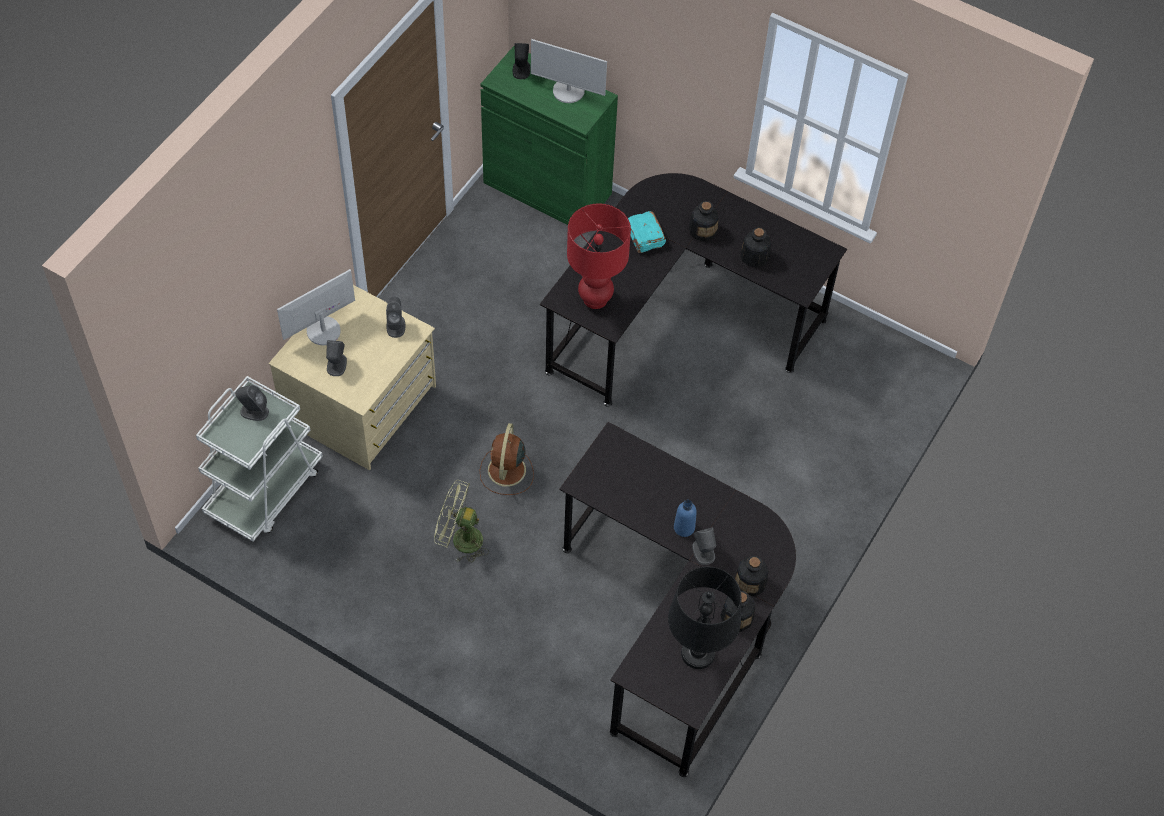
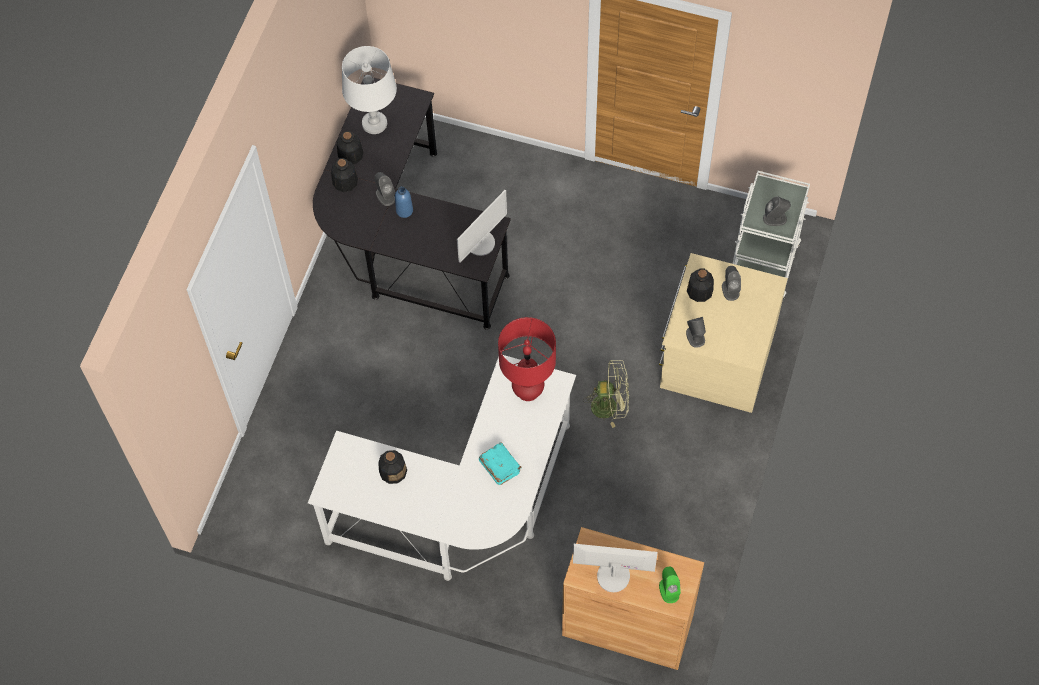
camera: 170 degrees right, 5 degrees up
monitor [277,269,355,345] -> monitor moved to [457,190,507,263]
green fan [434,480,489,563] -> green fan moved to [583,360,629,428]
green cabinet [480,46,618,225] -> brown cabinet [562,527,704,670]
brown fan [480,423,534,495] -> none
black speaker [513,43,530,79] -> green speaker [659,567,681,603]
black desk [540,173,847,407] -> white desk [308,355,576,581]
black table lamp [668,566,742,669] -> white table lamp [342,46,397,134]
bottle [689,201,719,241] -> bottle moved to [687,268,714,302]

